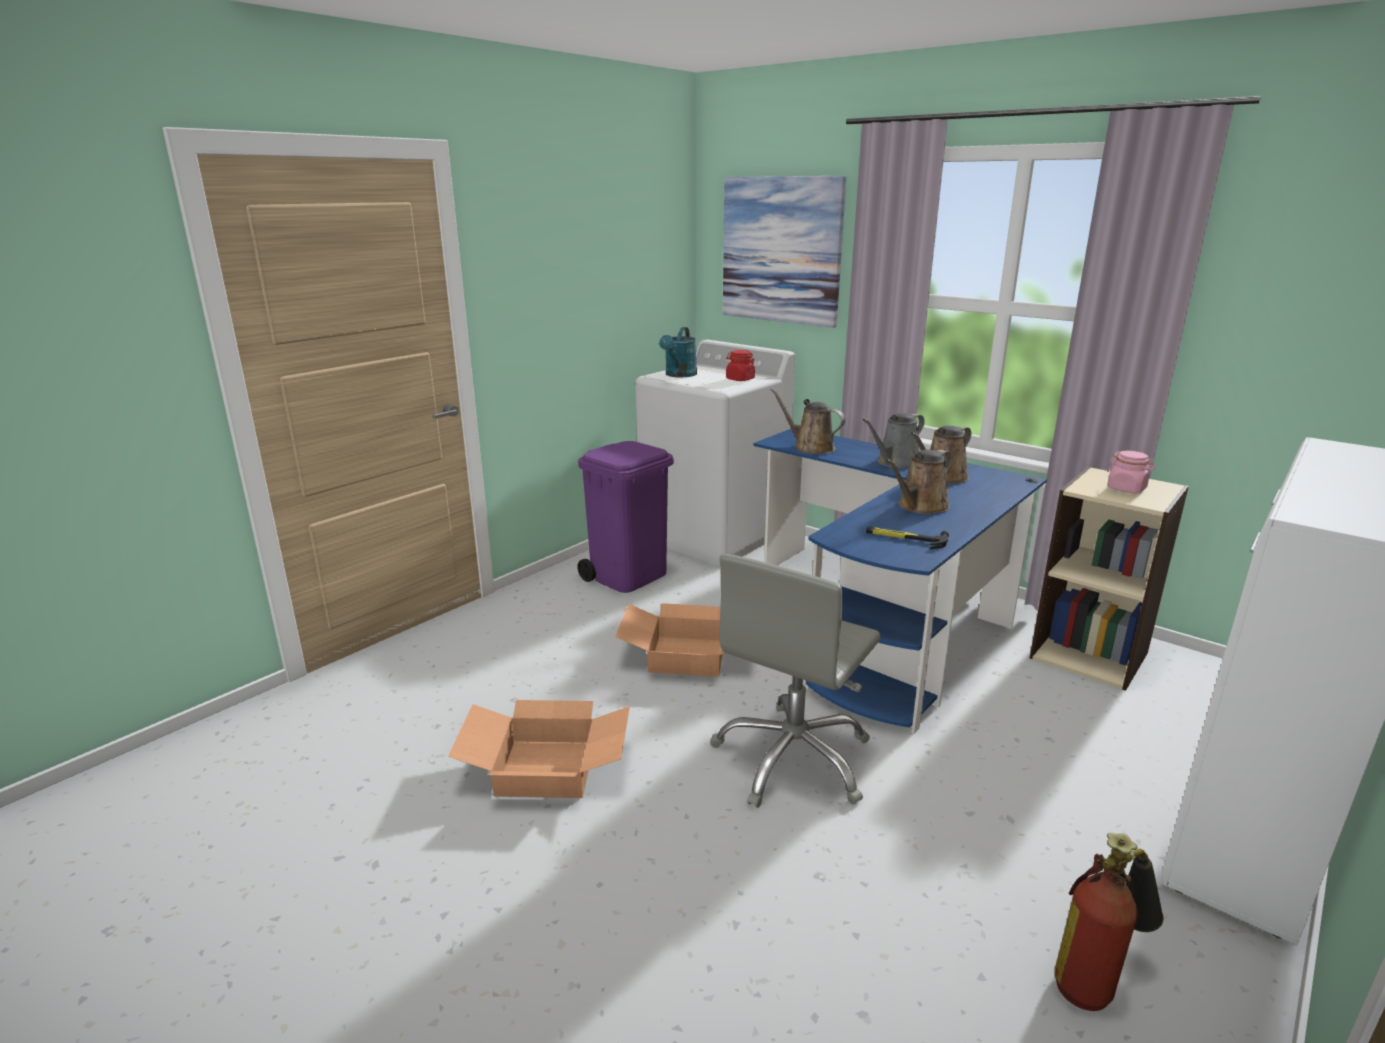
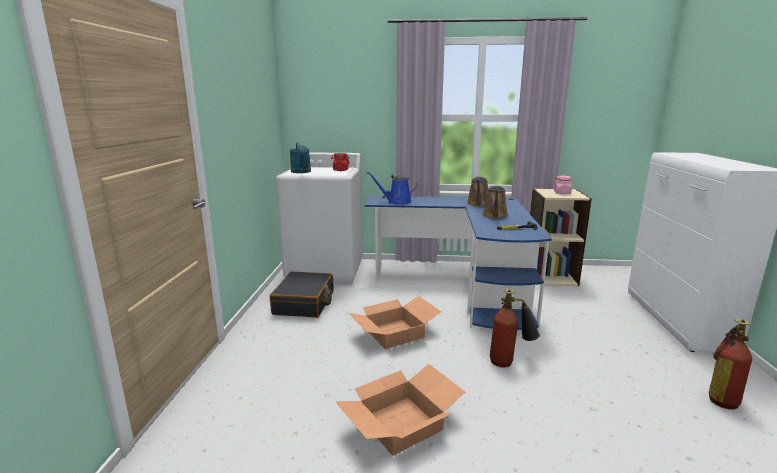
camera: 35 degrees left, 5 degrees down
purple trash can [577,441,674,593] -> black suitcase [270,271,333,318]
grey office chair [710,554,881,808] -> fire extinguisher [490,289,540,367]
picture [723,176,846,328] -> none
brown watering can [770,388,845,454] -> blue watering can [367,172,418,205]
grey watering can [862,413,925,468] -> none

